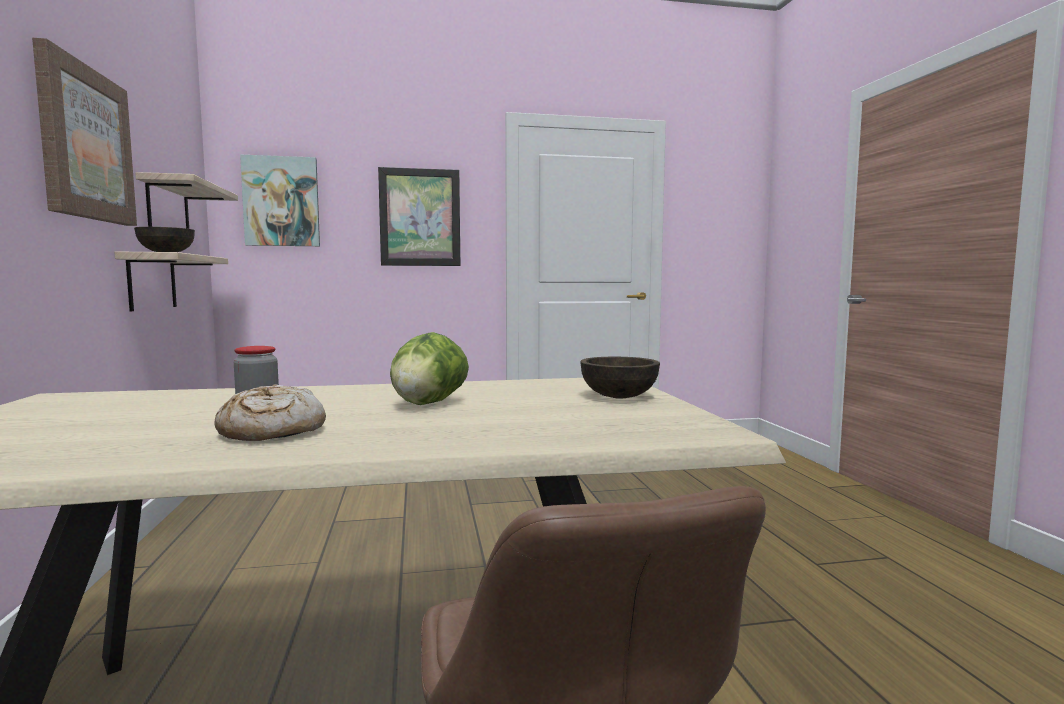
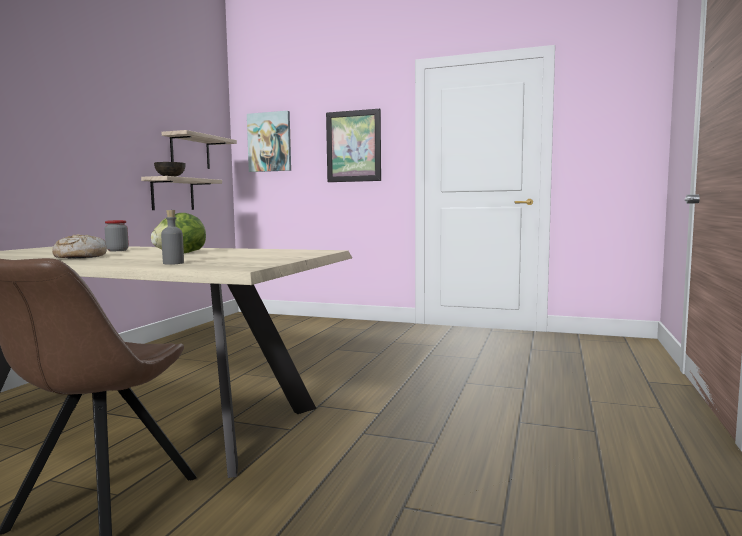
camera: 30 degrees right, 0 degrees up
picture [32,38,137,226] -> none
brown bowl [580,357,660,399] -> none
none -> grey bottle [161,210,184,265]

